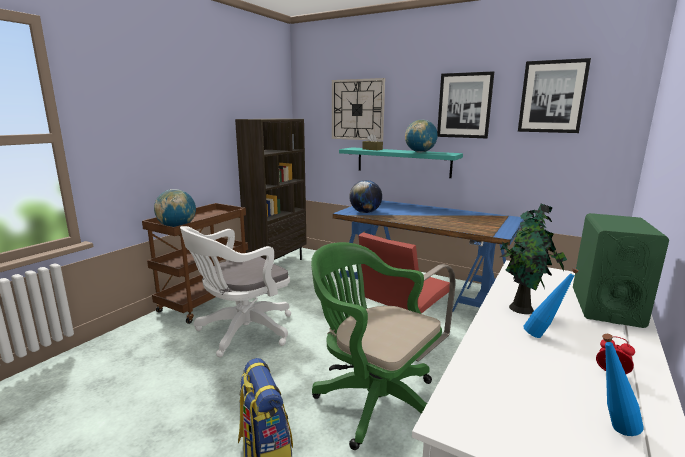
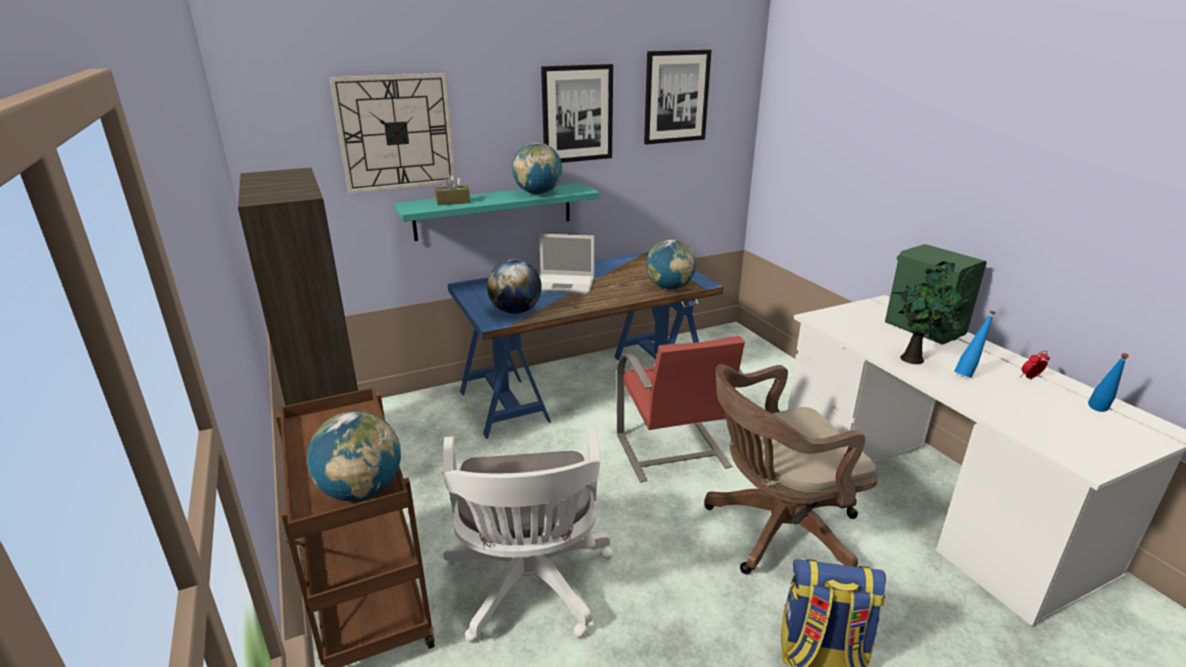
camera: 55 degrees left, 10 degrees up
green office chair [311,242,442,450] -> brown office chair [704,364,878,574]
none -> laptop [539,234,594,294]
none -> globe [646,240,696,290]

